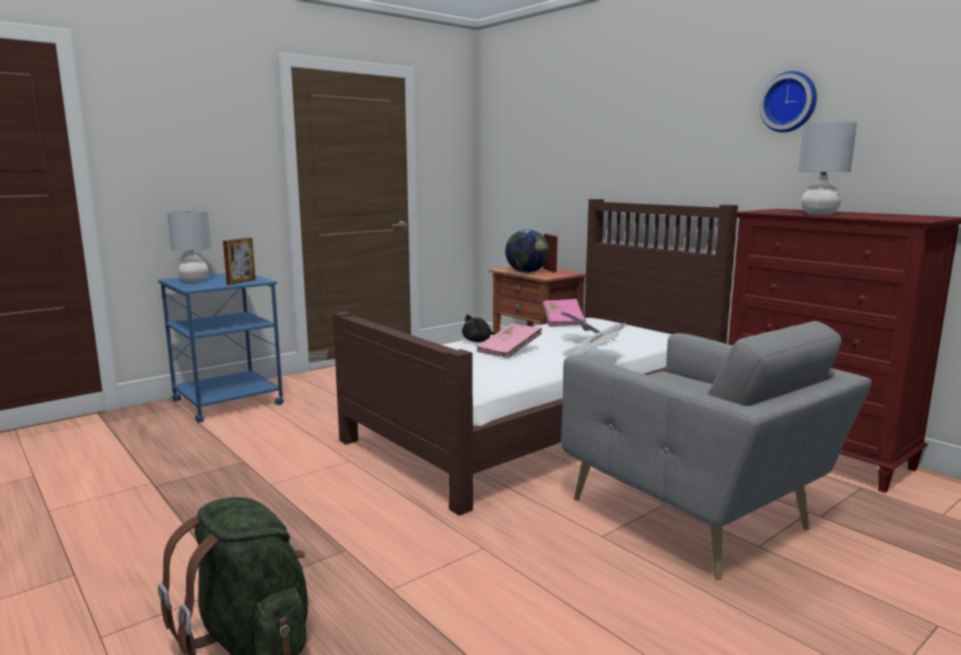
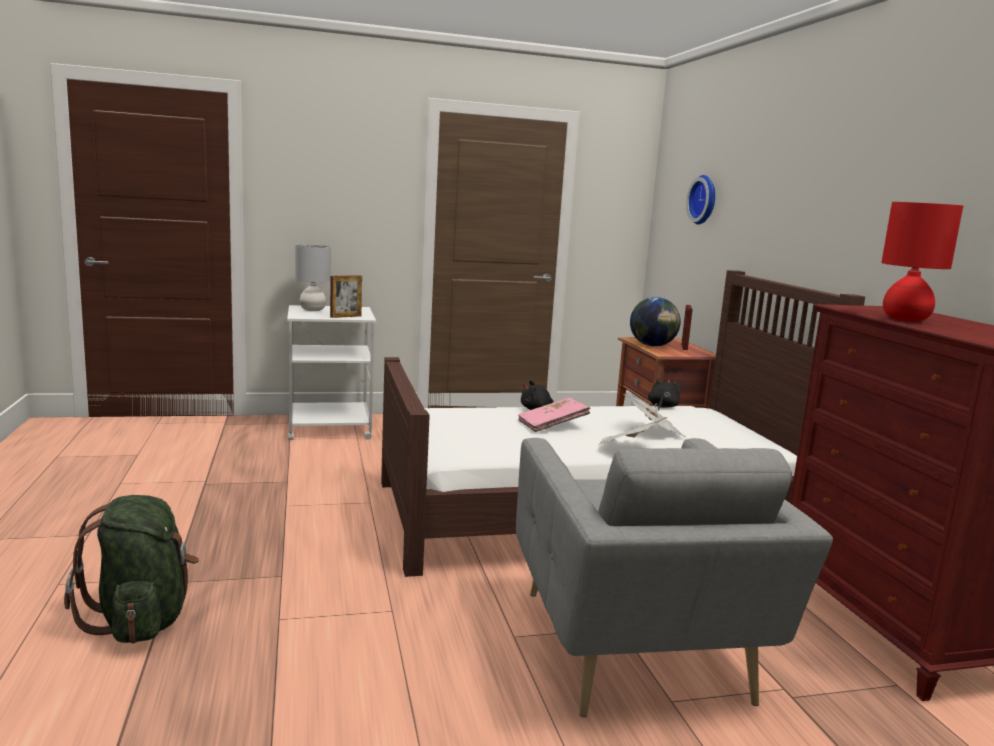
camera: 25 degrees right, 0 degrees up
blue cart [158,273,284,423] -> white cart [287,305,376,440]
pink book [542,299,586,327] -> black plush toy [648,378,680,410]
wall clock [759,71,817,132] -> wall clock moved to [686,175,715,225]
grey table lamp [798,122,857,215] -> red table lamp [881,202,963,322]

